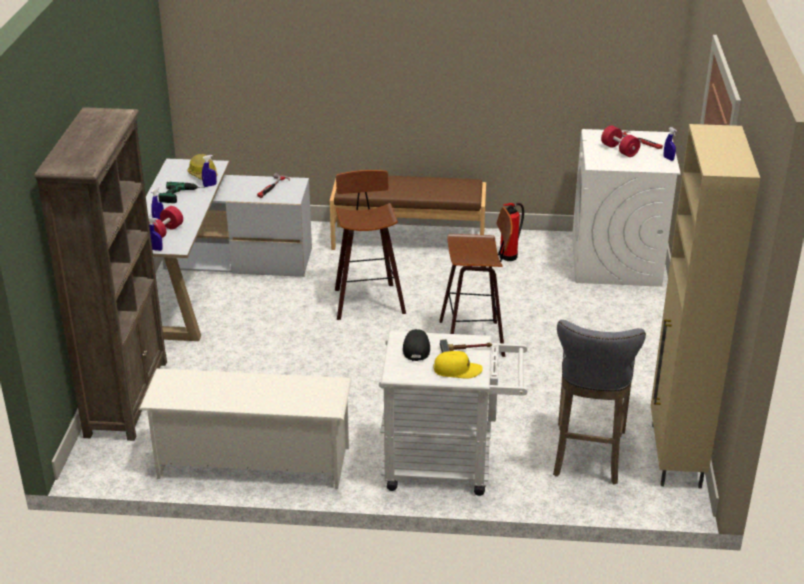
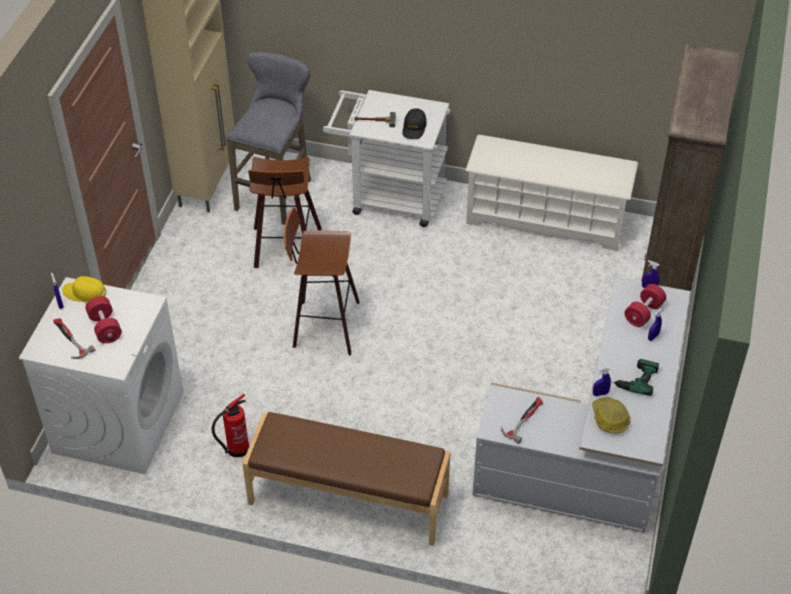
camera: 170 degrees left, 15 degrees up
stool [335,170,406,320] -> stool moved to [248,157,322,268]
yellow cap [434,351,483,379] -> yellow cap moved to [62,276,106,302]

